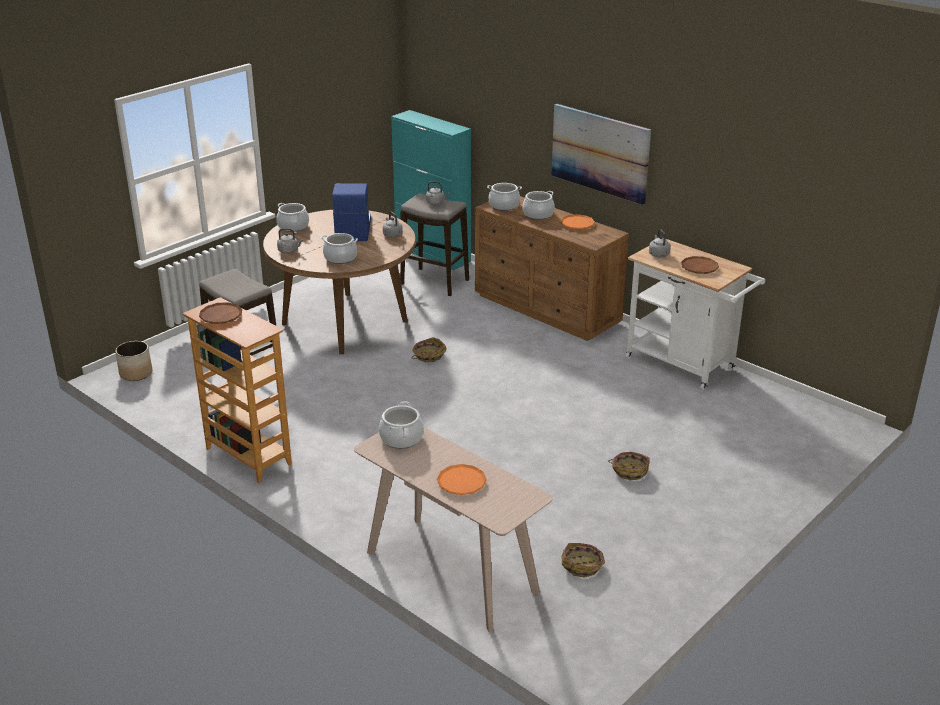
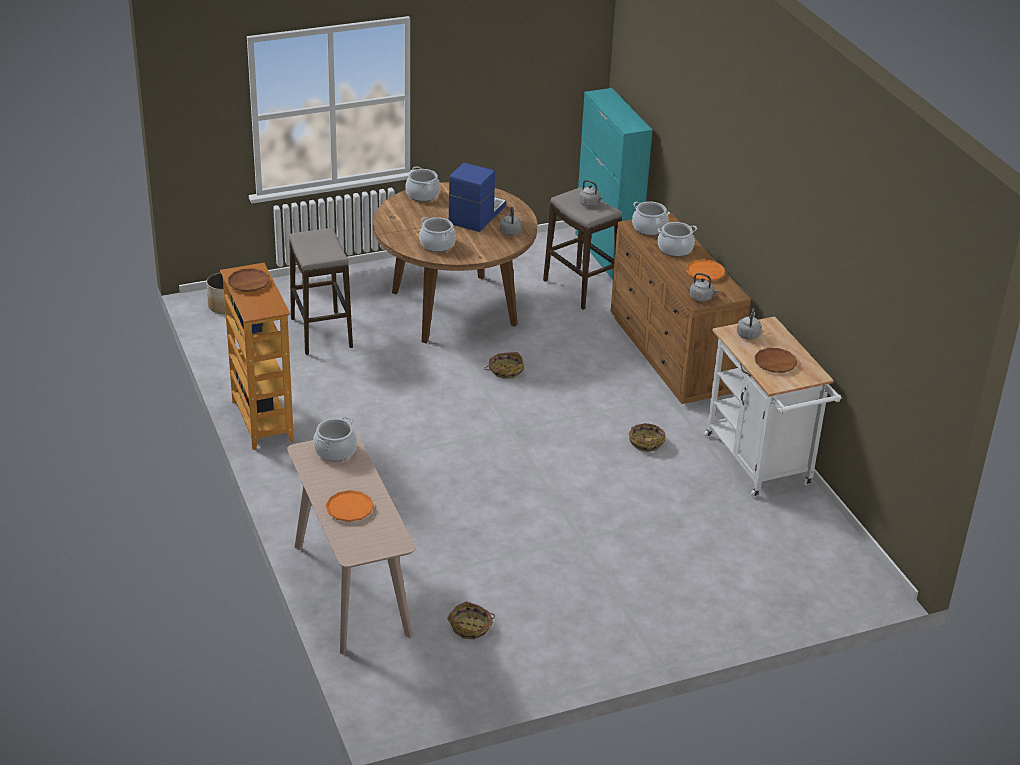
camera: 25 degrees right, 5 degrees up
grey kettle [277,228,303,254] -> grey kettle moved to [690,273,719,302]
picture [551,104,651,205] -> none
basket [608,452,649,480] -> basket moved to [629,423,665,452]

